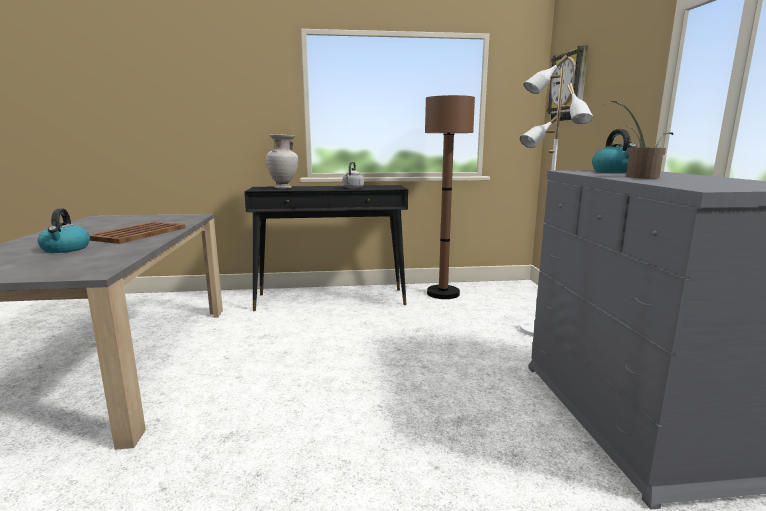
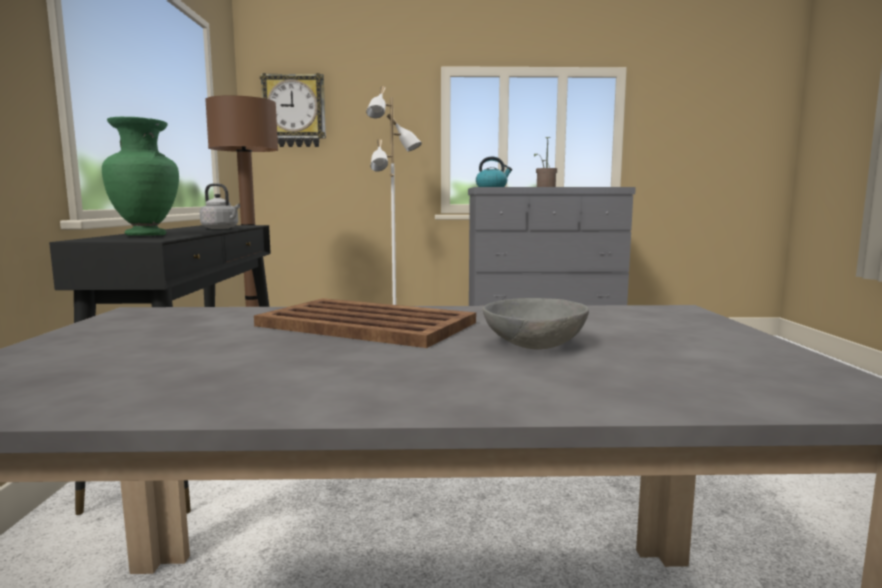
camera: 85 degrees left, 5 degrees down
kettle [38,208,90,253] -> grey bowl [483,298,589,349]
beige vase [266,134,298,189] -> green vase [102,117,179,236]

